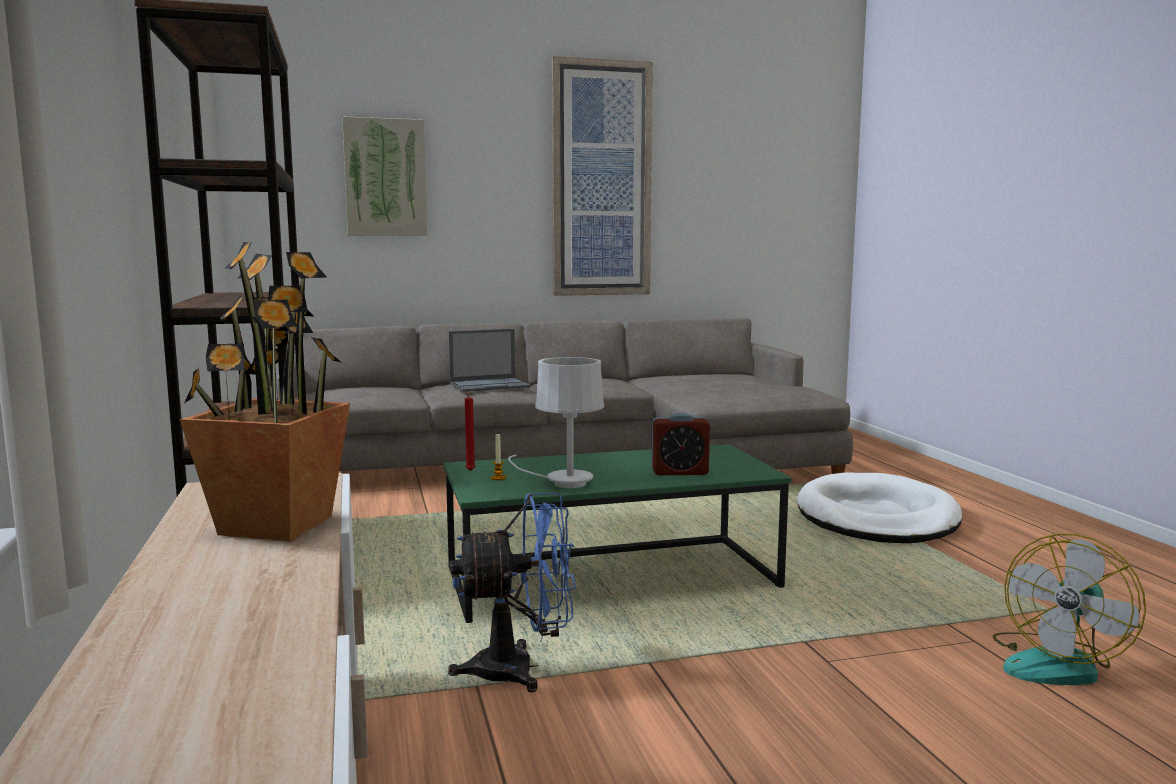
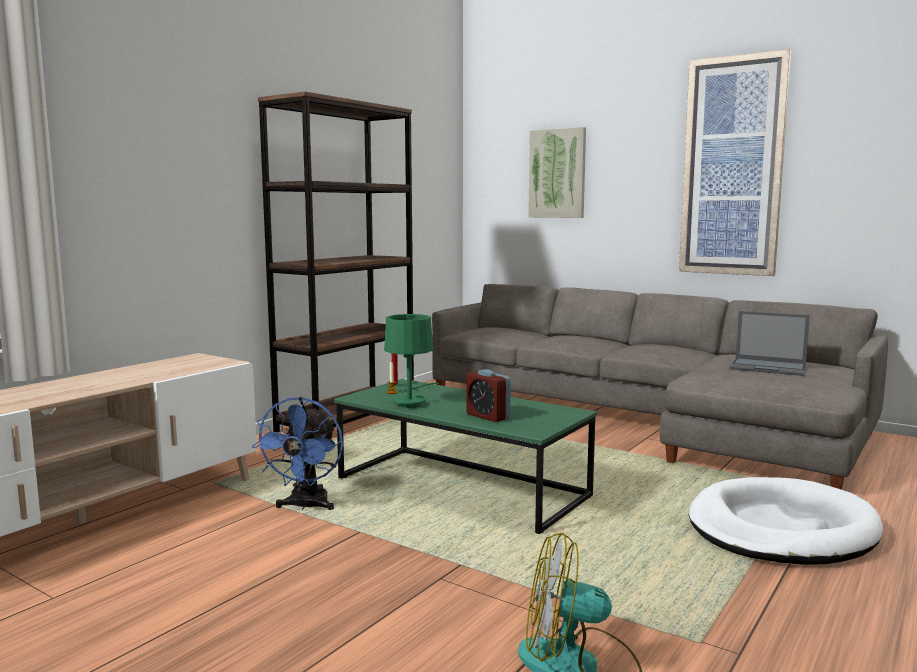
camera: 50 degrees right, 0 degrees up
potted plant [180,242,350,541] -> none
blue fan [448,493,576,693] -> blue fan turned 60 degrees clockwise [252,397,343,510]
laptop [449,329,531,392] -> laptop moved to [730,311,810,376]
white table lamp [508,357,604,488] -> green table lamp [384,314,439,408]

